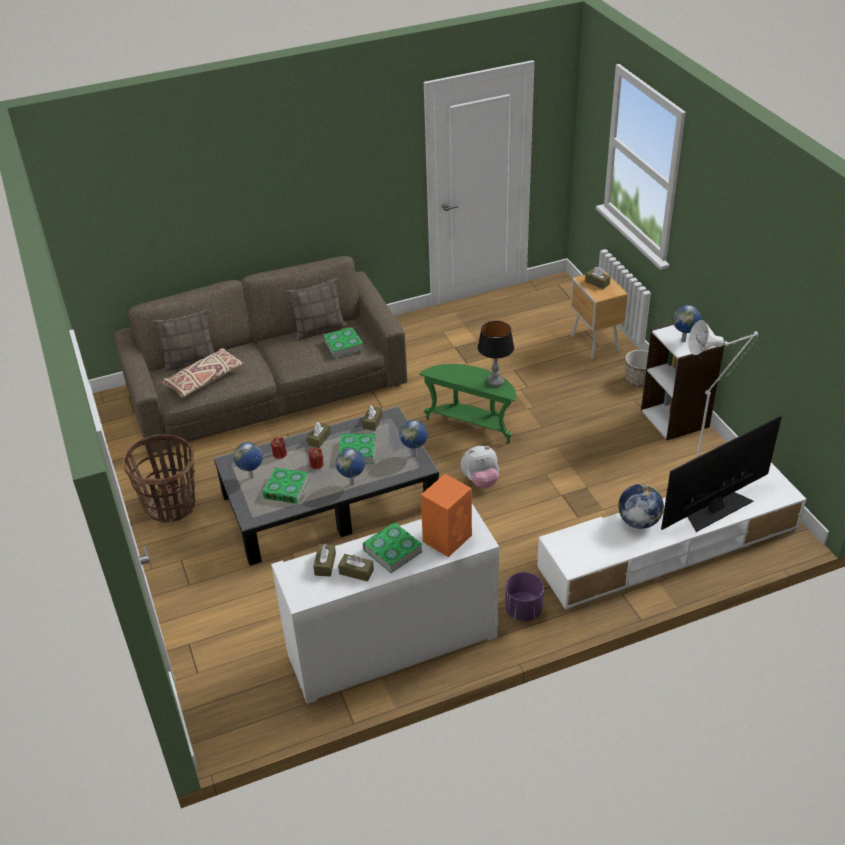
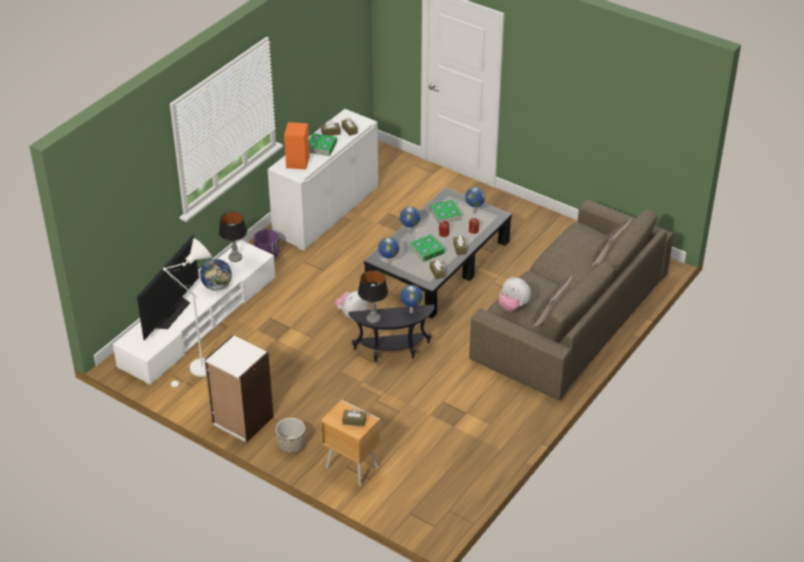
camera: 145 degrees right, 0 degrees up
basket [123,434,195,523] -> none
beige pillow [161,348,245,398] -> none
book [323,327,364,358] -> plush toy [499,277,531,311]
green side table [419,364,517,444] -> black side table [349,304,435,362]
globe [673,305,701,342] -> globe moved to [400,285,423,313]
none -> table lamp [219,211,247,262]

